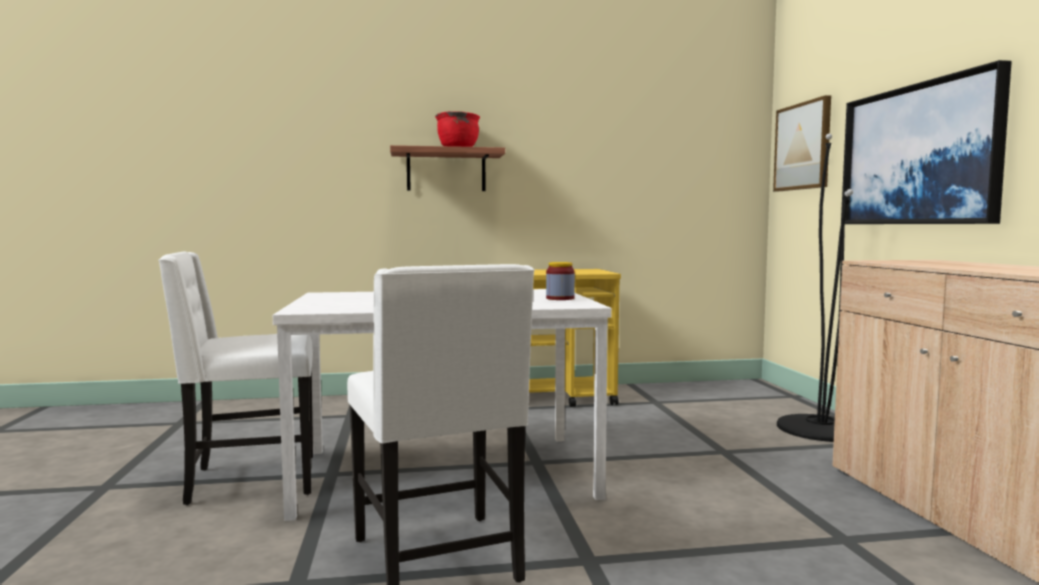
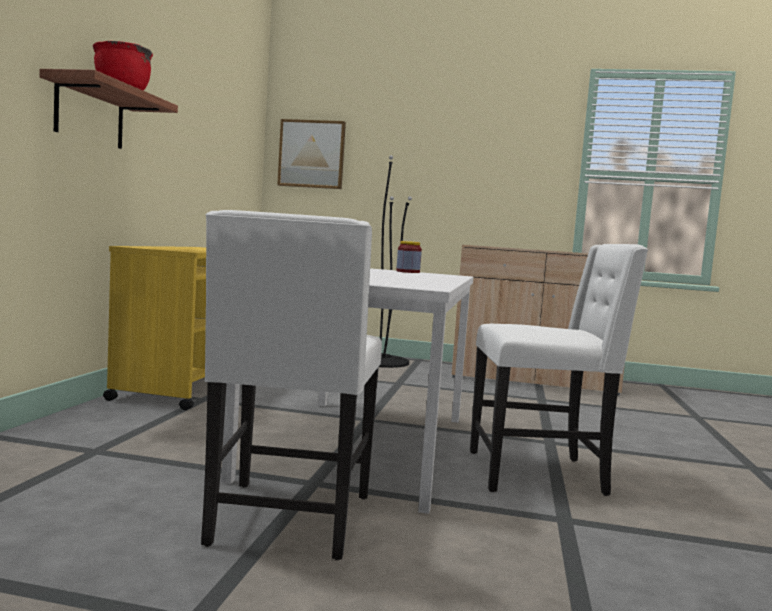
camera: 70 degrees left, 0 degrees up
picture [841,60,1012,224] -> none

